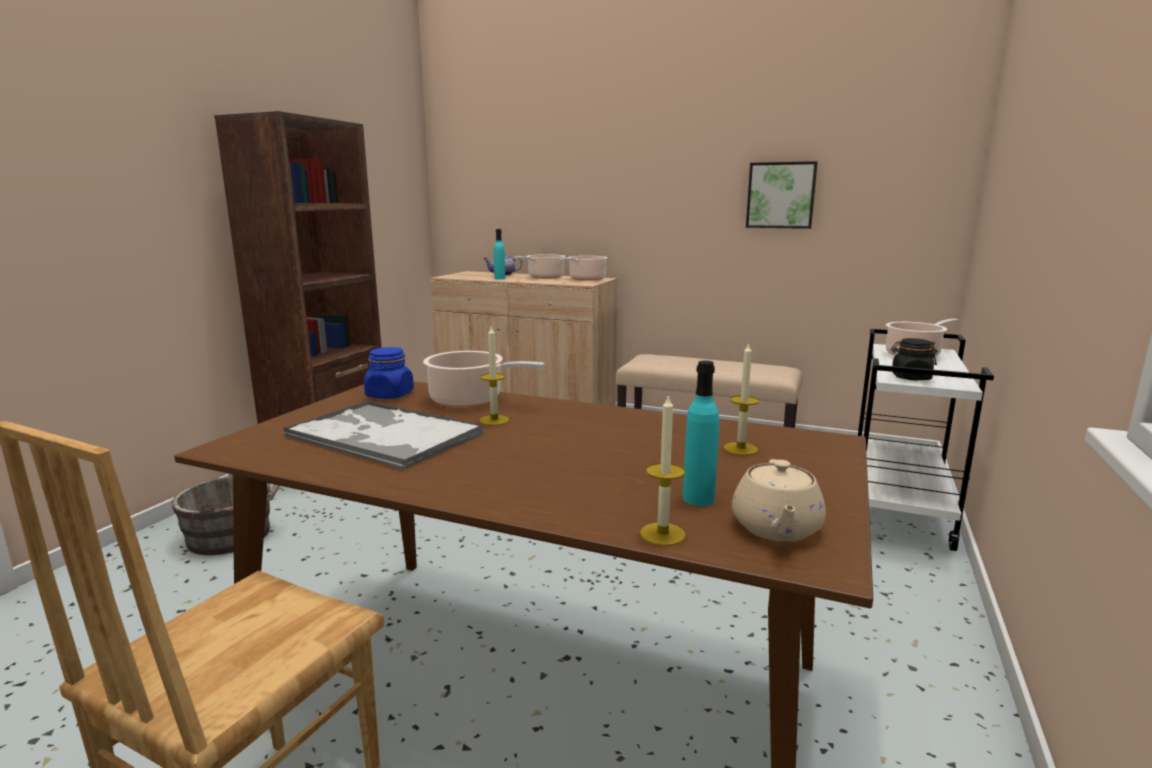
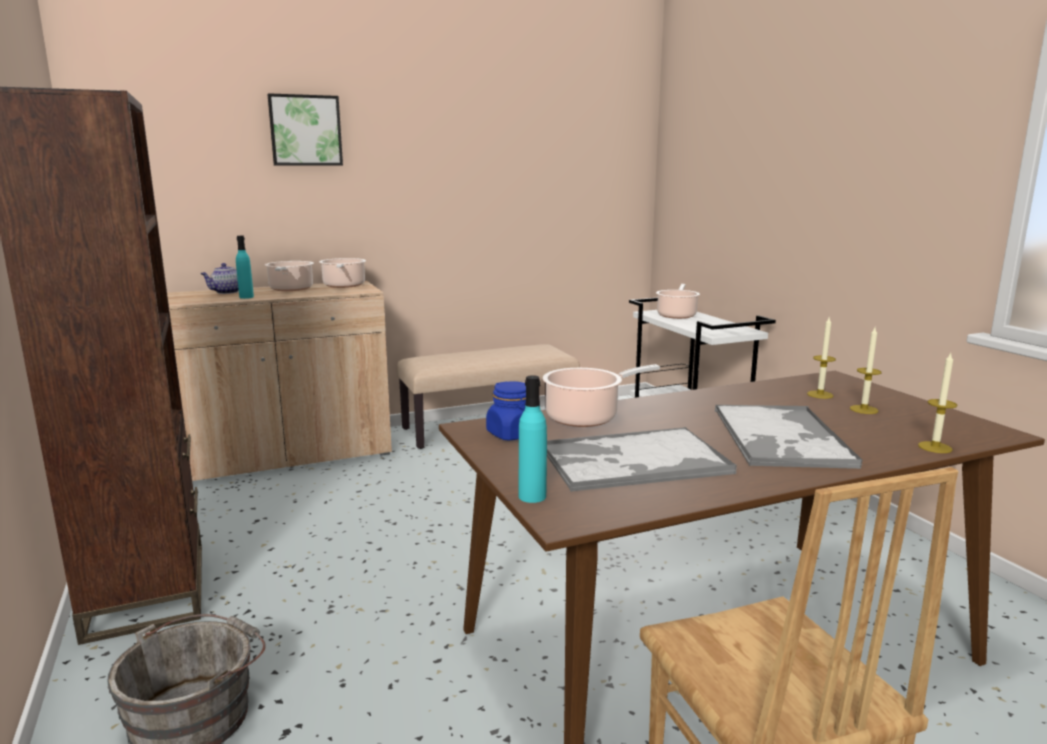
camera: 45 degrees left, 0 degrees up
candle [480,327,509,425] -> candle moved to [850,328,882,414]
turquoise bottle [683,361,719,506] -> turquoise bottle moved to [519,375,547,503]
beige teapot [732,459,826,542] -> none
picture [746,161,818,229] -> picture moved to [267,93,343,165]
black jar [891,338,937,380] -> none
none -> tray [715,405,863,469]

